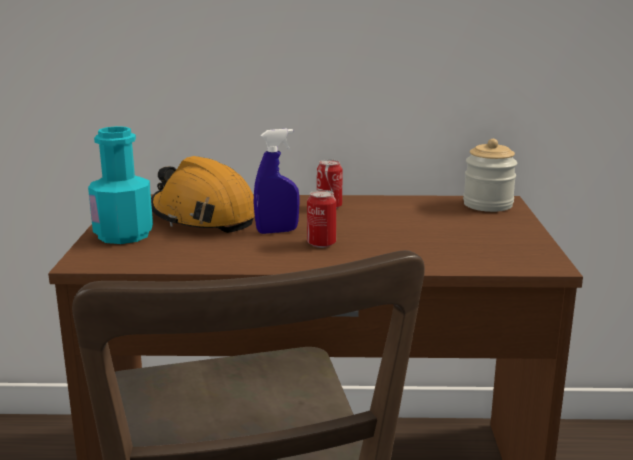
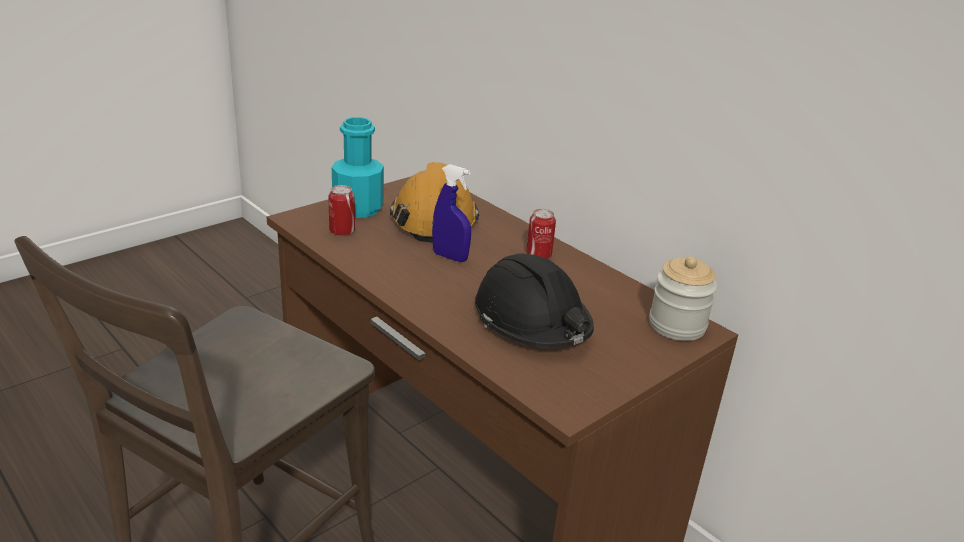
camera: 45 degrees right, 10 degrees up
can [307,190,336,248] -> can moved to [329,185,355,236]
none -> black hard hat [475,254,594,348]

